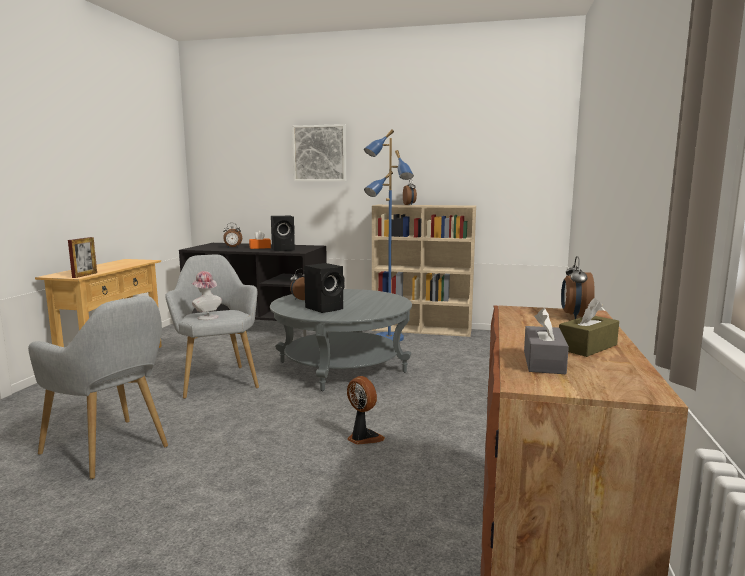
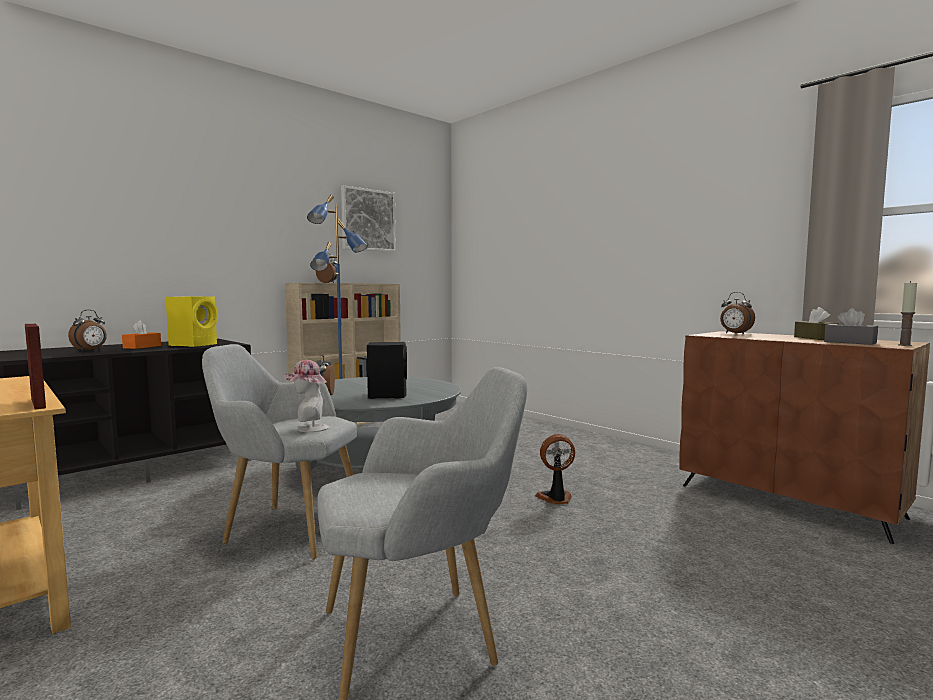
camera: 55 degrees left, 5 degrees down
black speaker [271,216,295,251] -> yellow speaker [166,296,218,347]
picture [292,124,346,181] -> picture moved to [341,185,396,252]
none -> candle [898,281,917,346]

